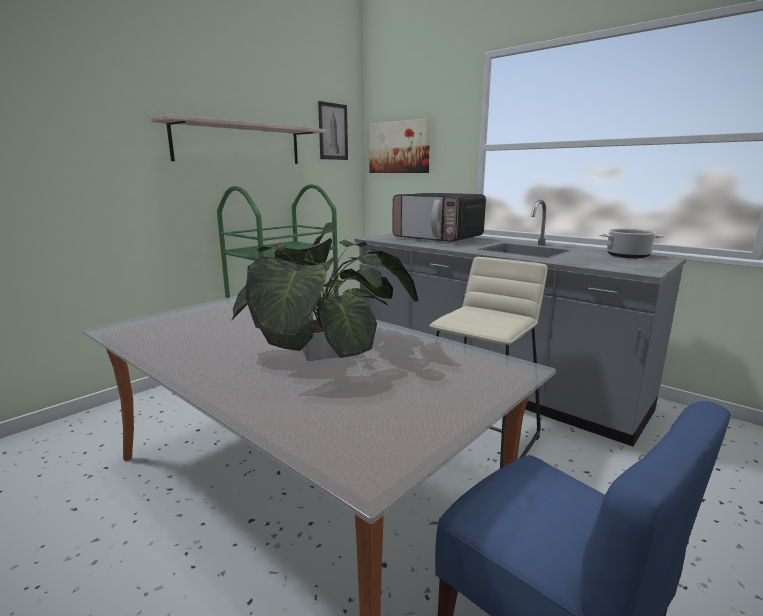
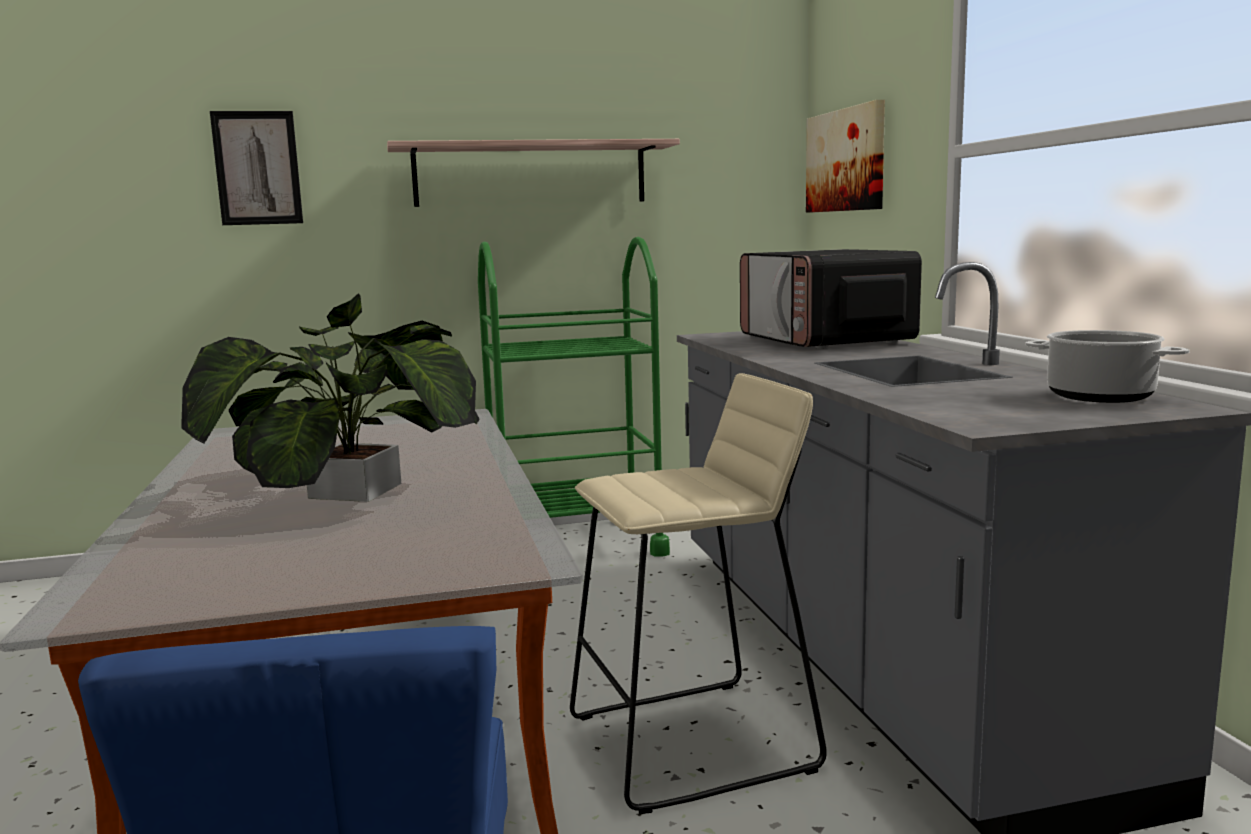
camera: 35 degrees right, 5 degrees down
picture [318,101,348,160] -> picture moved to [210,111,303,225]

